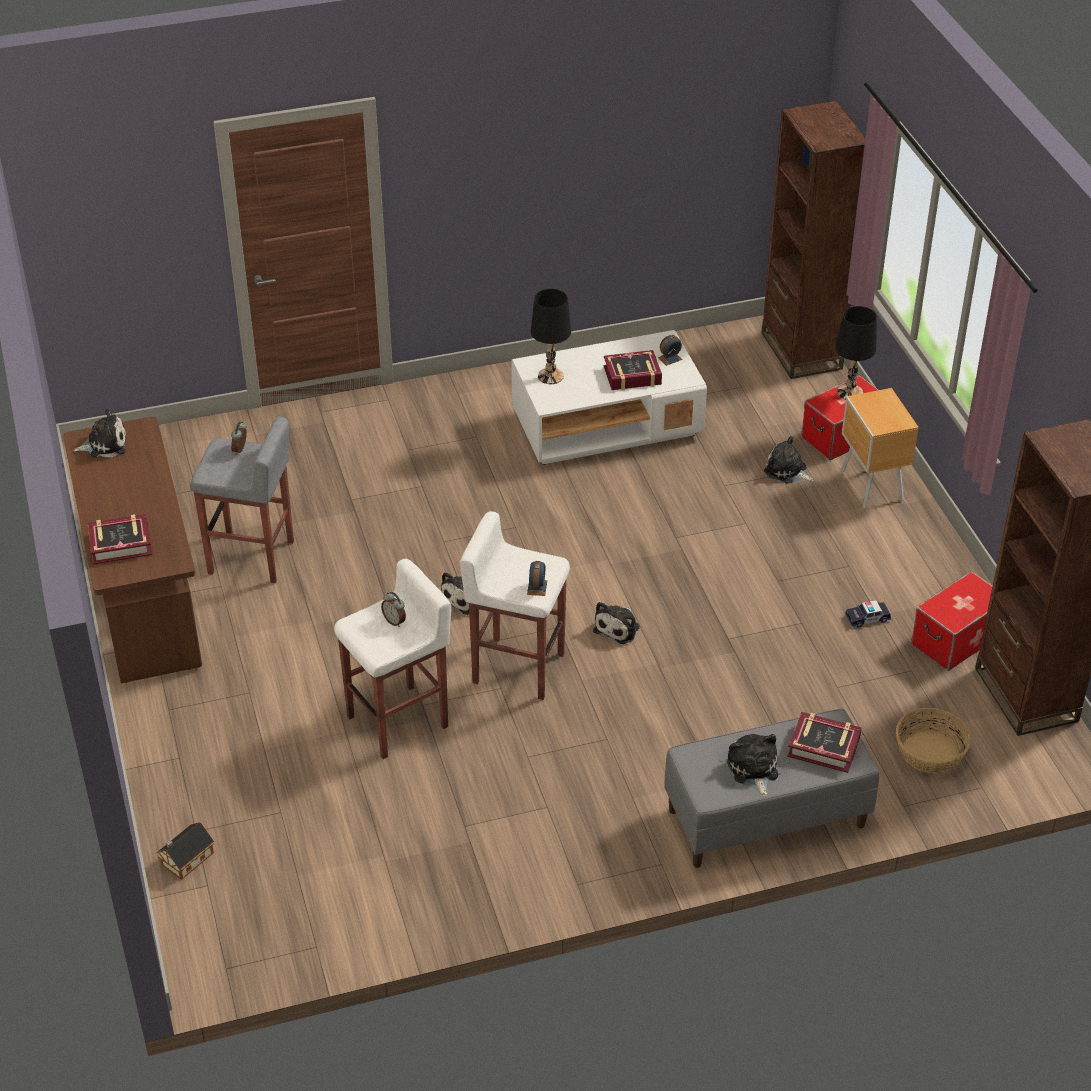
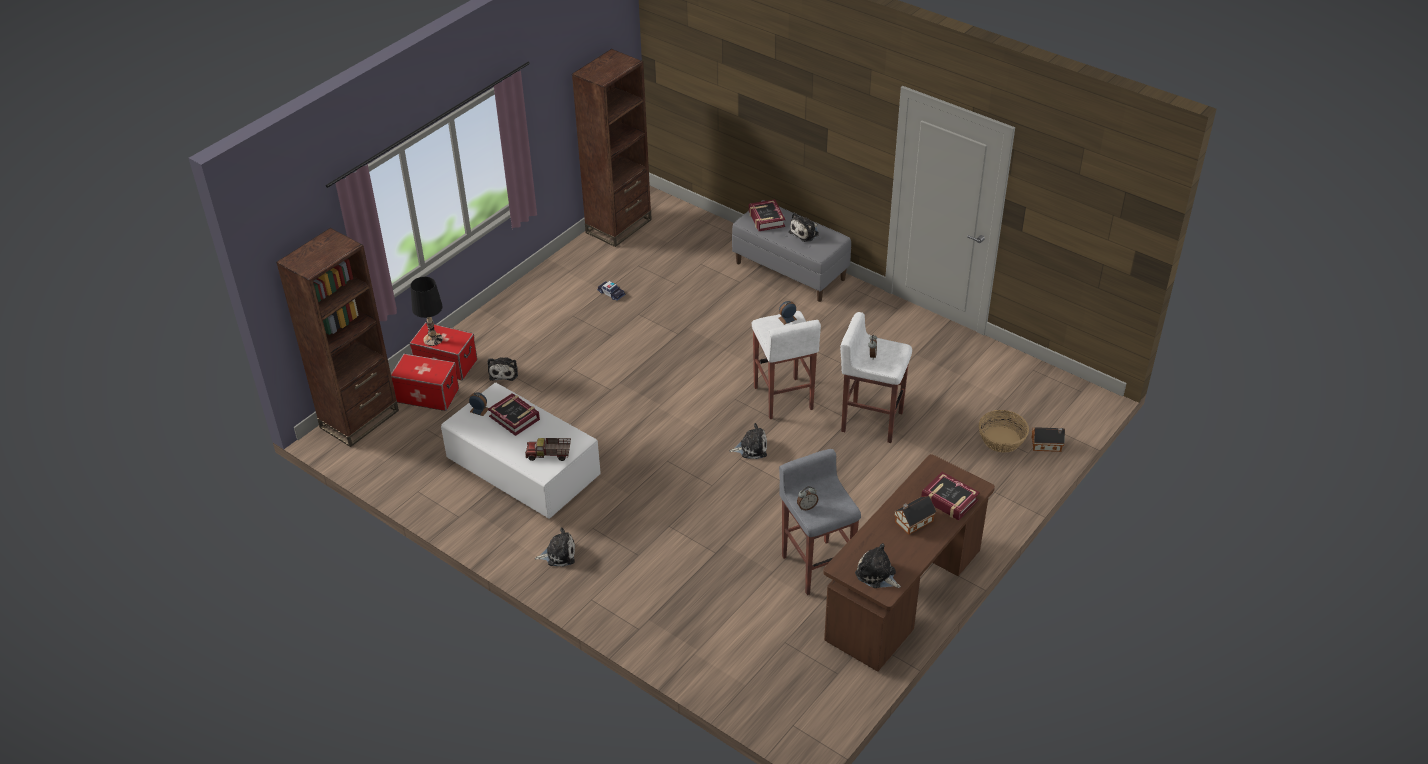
camera: 125 degrees left, 0 degrees up
black table lamp [531,289,571,384] -> toy truck [525,438,571,461]
plush toy [593,602,640,644] -> plush toy moved to [535,527,575,567]
brown nightstand [840,388,919,509] -> none
basket [896,708,971,773] -> basket moved to [979,410,1029,453]
storage box [911,571,993,671] -> storage box moved to [391,354,459,411]
none -> toy house [894,496,936,535]

